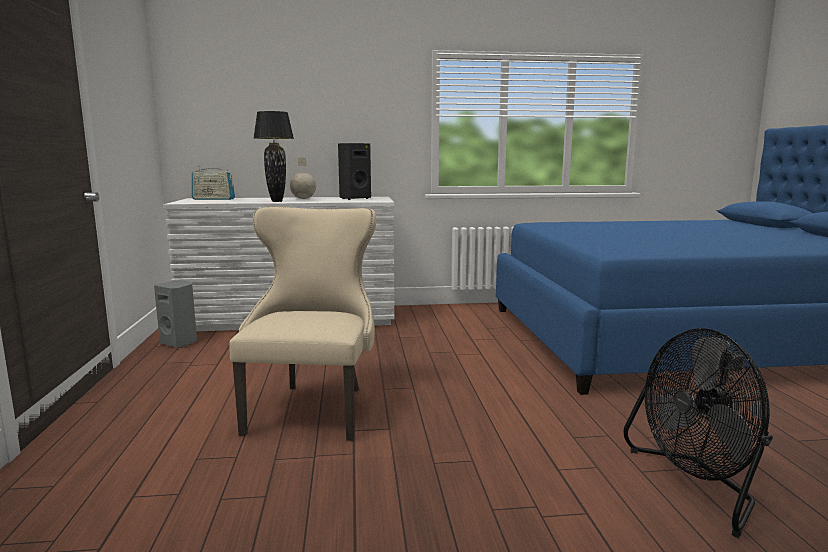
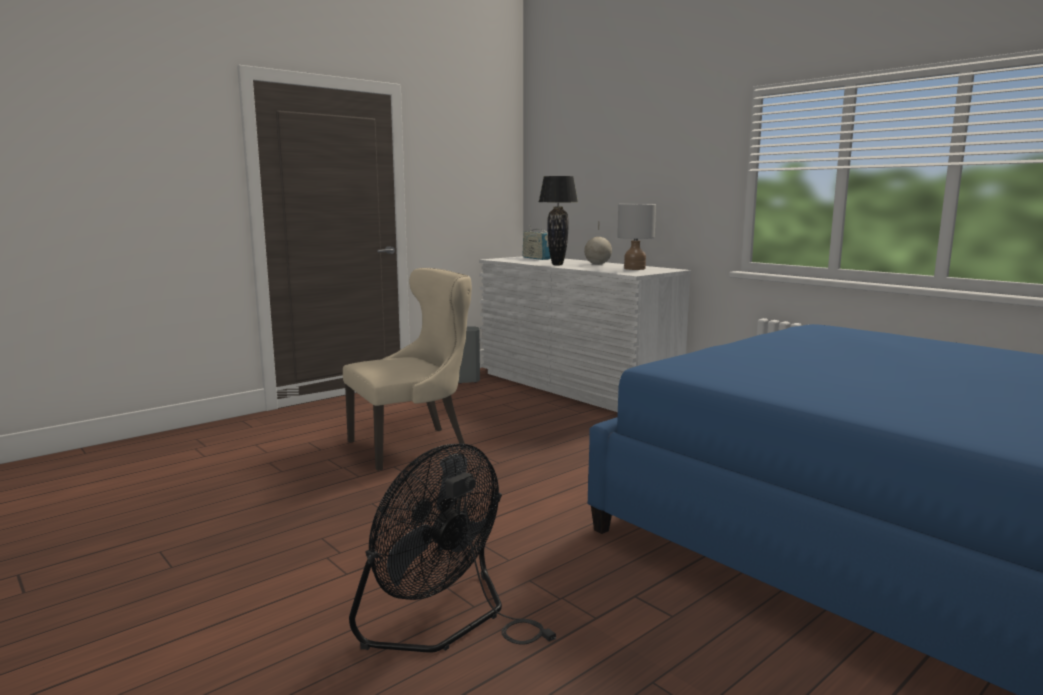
camera: 55 degrees right, 0 degrees up
black speaker [338,143,371,200] -> grey table lamp [617,204,656,270]

